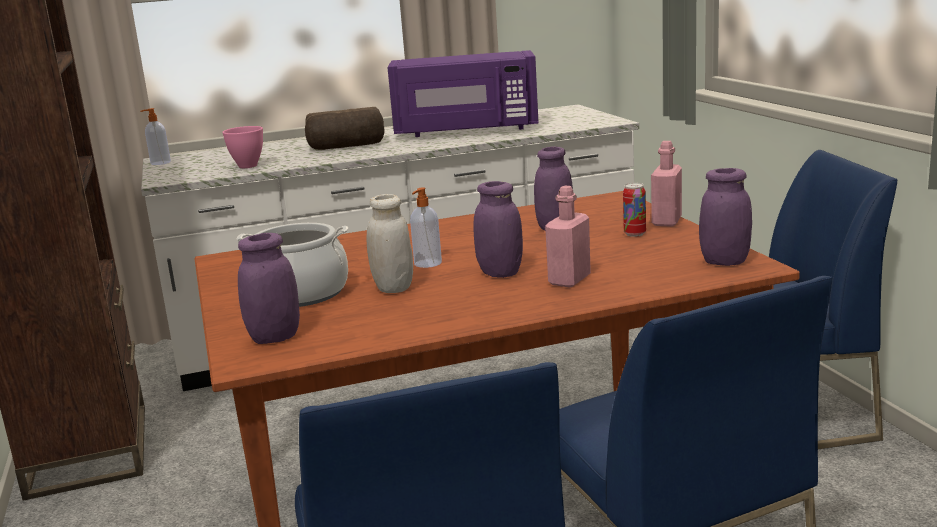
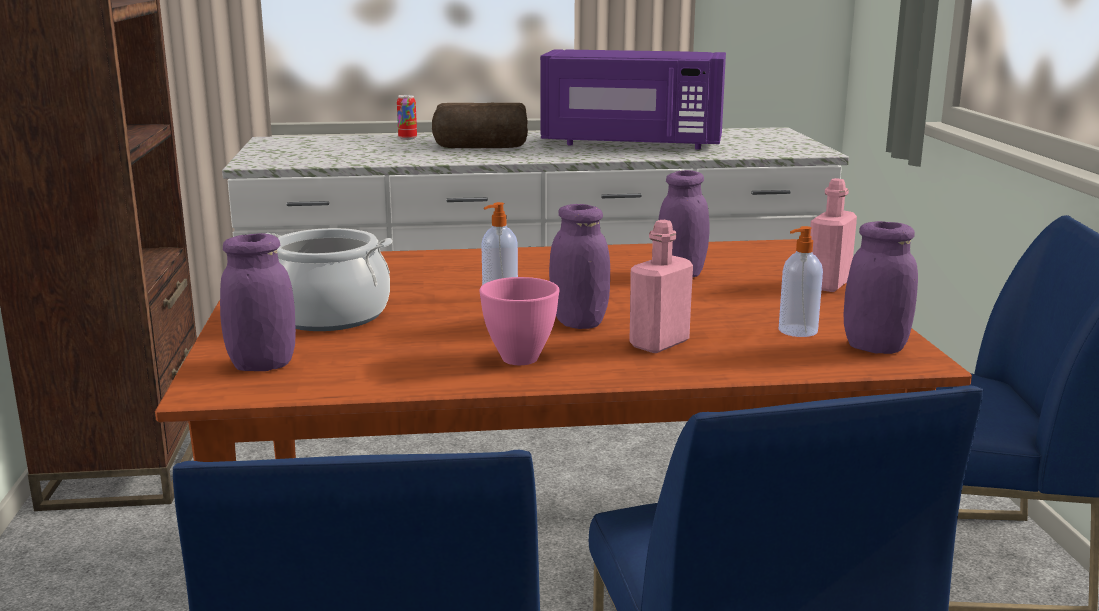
camera: 10 degrees right, 0 degrees up
soap dispenser [140,108,171,165] -> soap dispenser moved to [779,226,823,337]
pink bowl [222,126,263,168] -> pink bowl moved to [479,277,559,365]
white jar [367,194,413,293] -> none
can [623,183,646,237] -> can moved to [397,95,417,140]

